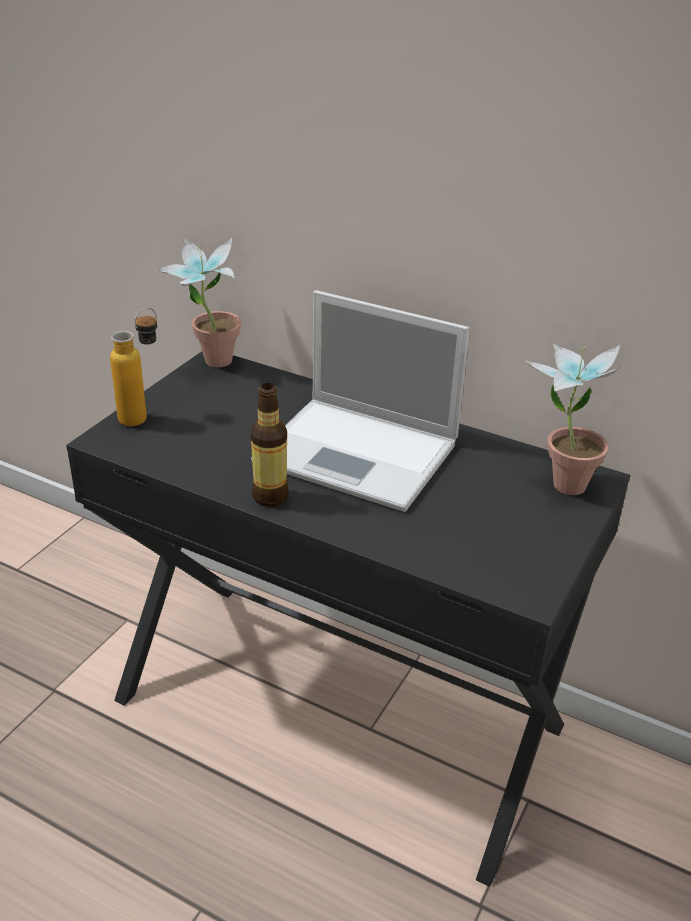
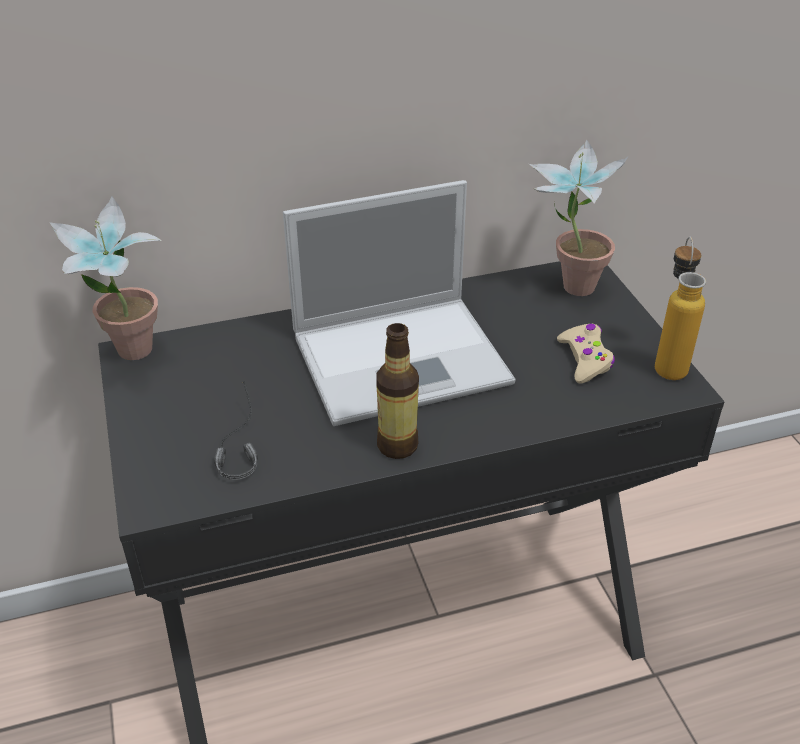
camera: 45 degrees left, 5 degrees up
bottle [110,308,157,427] -> bottle moved to [655,237,706,380]
none -> headphones [214,381,258,480]
none -> beige game controller [557,324,615,384]

